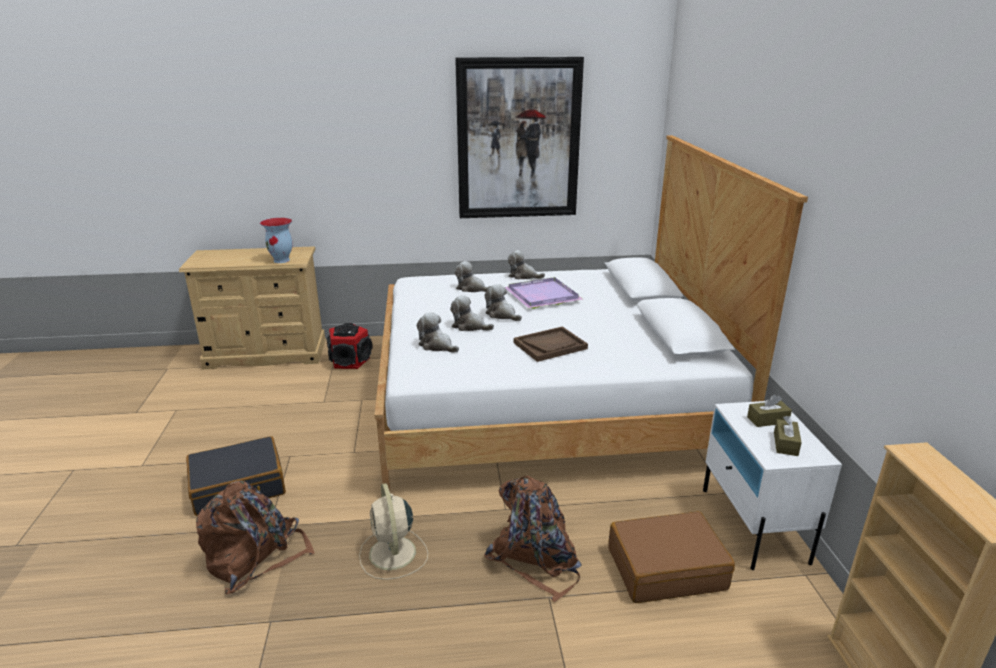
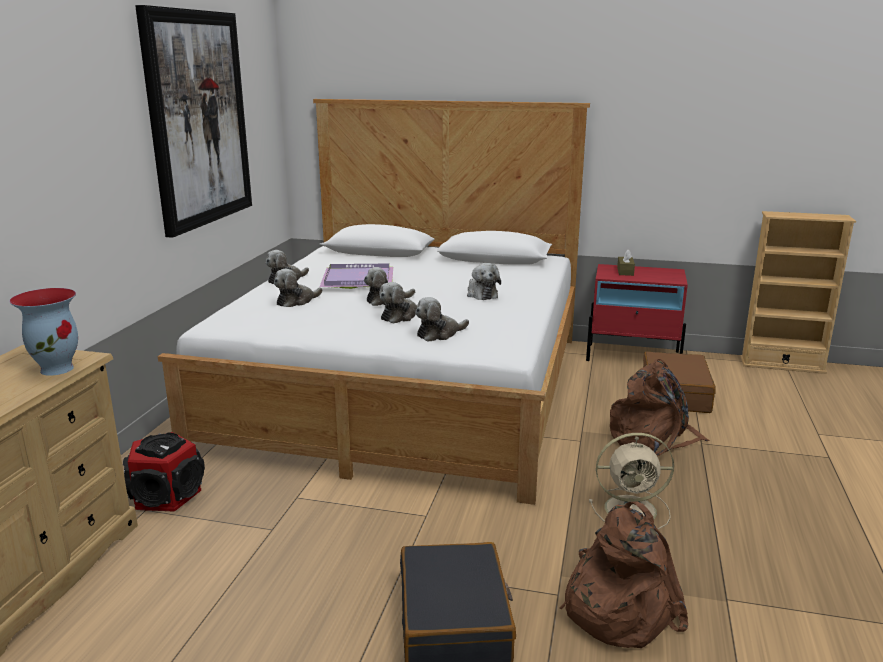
camera: 70 degrees left, 5 degrees down
brown tray [514,326,588,362] -> plush toy [467,263,501,300]
white nightstand [703,400,842,570] -> red nightstand [586,264,688,361]
brown tissue box [774,416,802,456] -> none

